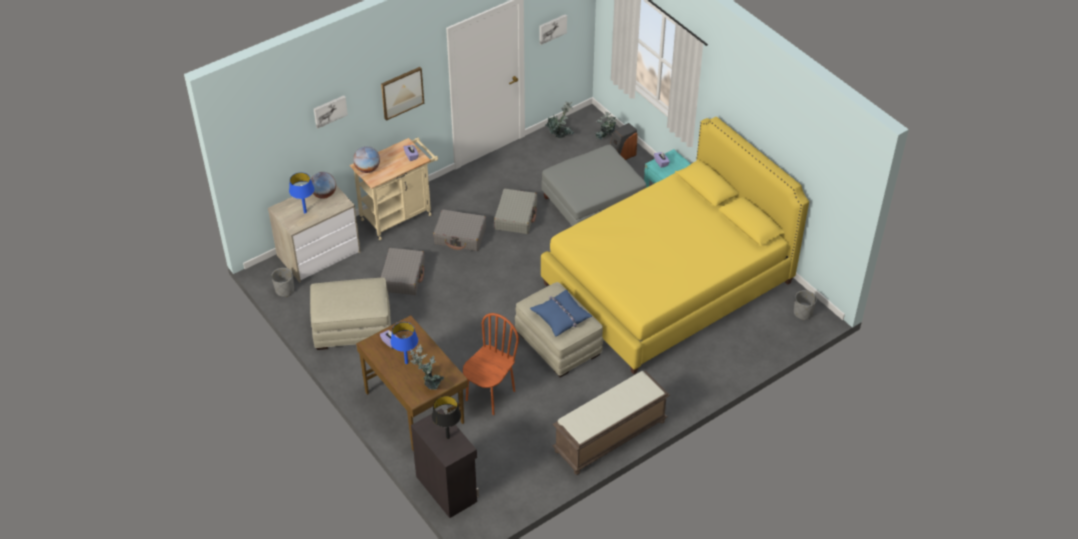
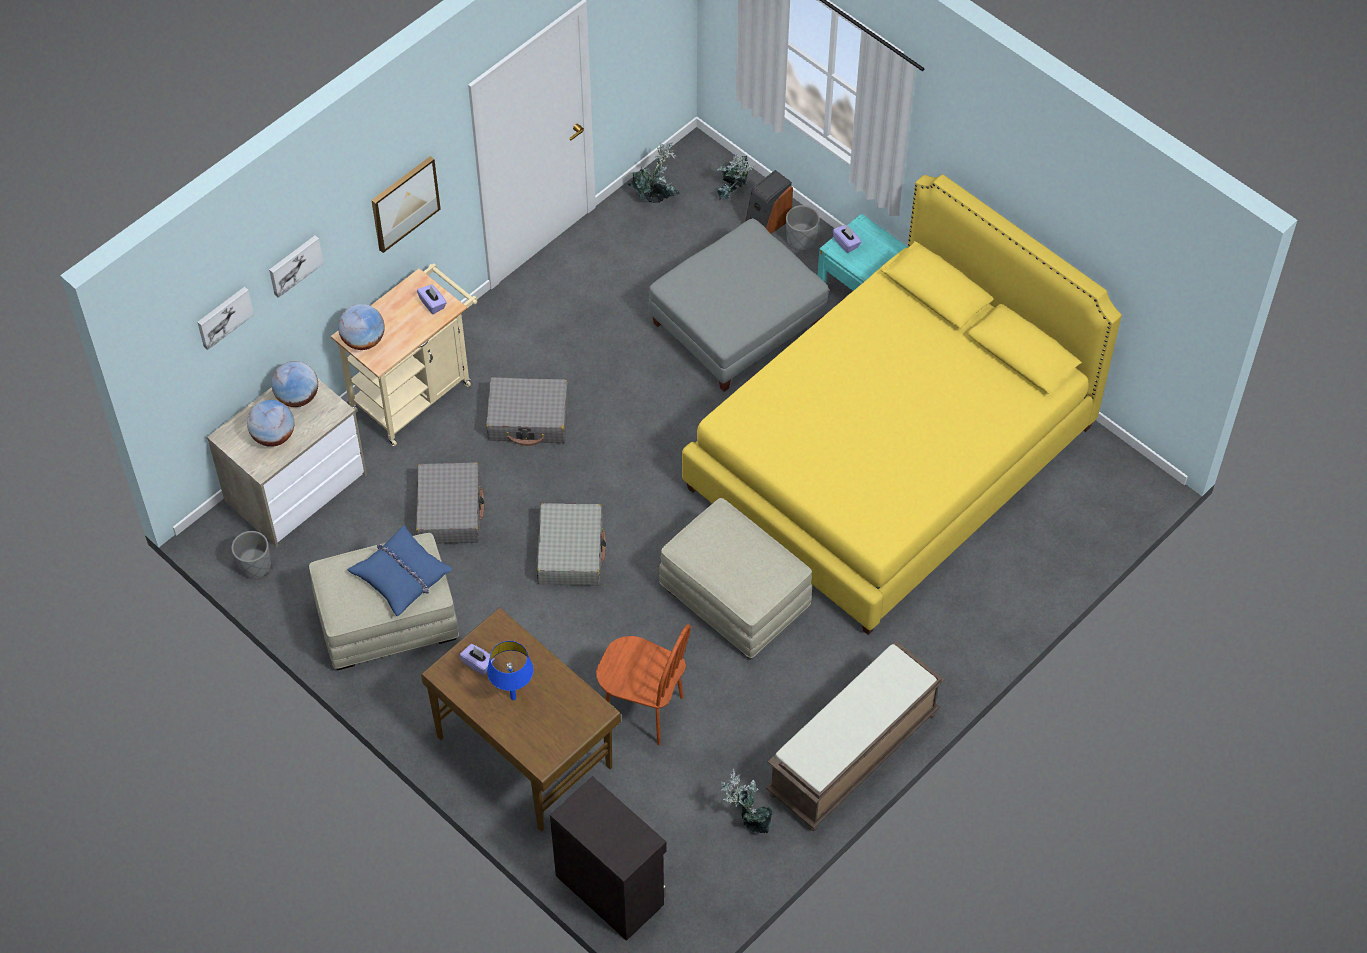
camera: 10 degrees left, 10 degrees up
blue table lamp [289,172,314,213] -> globe [247,400,294,447]
potted plant [410,344,444,390] -> potted plant moved to [721,768,773,833]
black table lamp [432,396,461,439] -> none
brown chair [463,313,519,415] -> brown chair turned 90 degrees clockwise [596,624,691,745]
grey suitcase [494,189,537,234] -> grey suitcase moved to [536,503,606,586]
blue pillow [530,290,592,336] -> blue pillow moved to [348,525,453,617]
picture [539,14,567,45] -> picture moved to [197,287,254,350]
grey planter [794,290,817,320] -> grey planter moved to [786,205,820,251]

